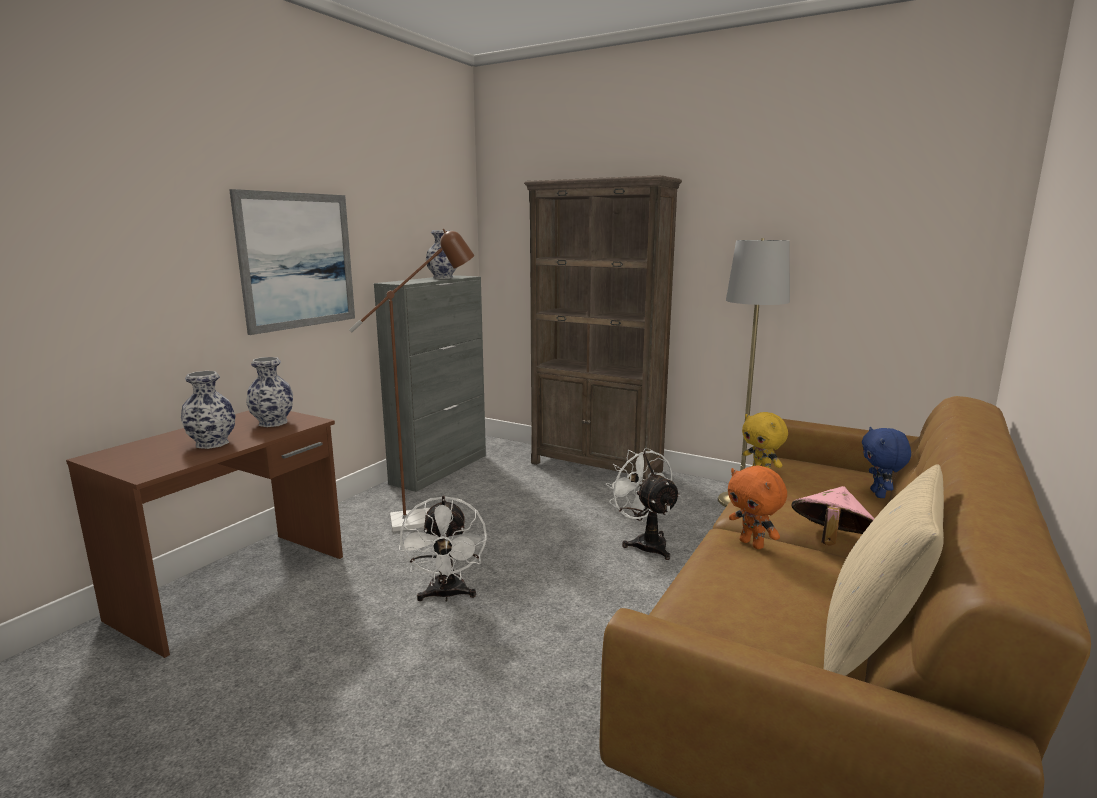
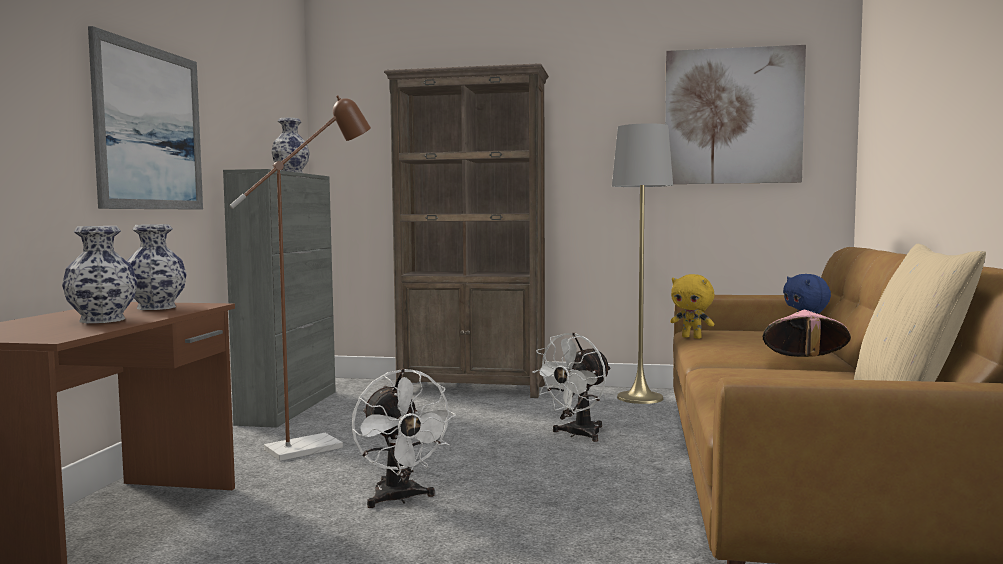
camera: 20 degrees left, 10 degrees down
white fan [605,448,681,560] -> white fan turned 90 degrees counterclockwise [532,333,611,442]
orange plush toy [728,465,787,549] -> none
none -> picture [665,45,806,184]

